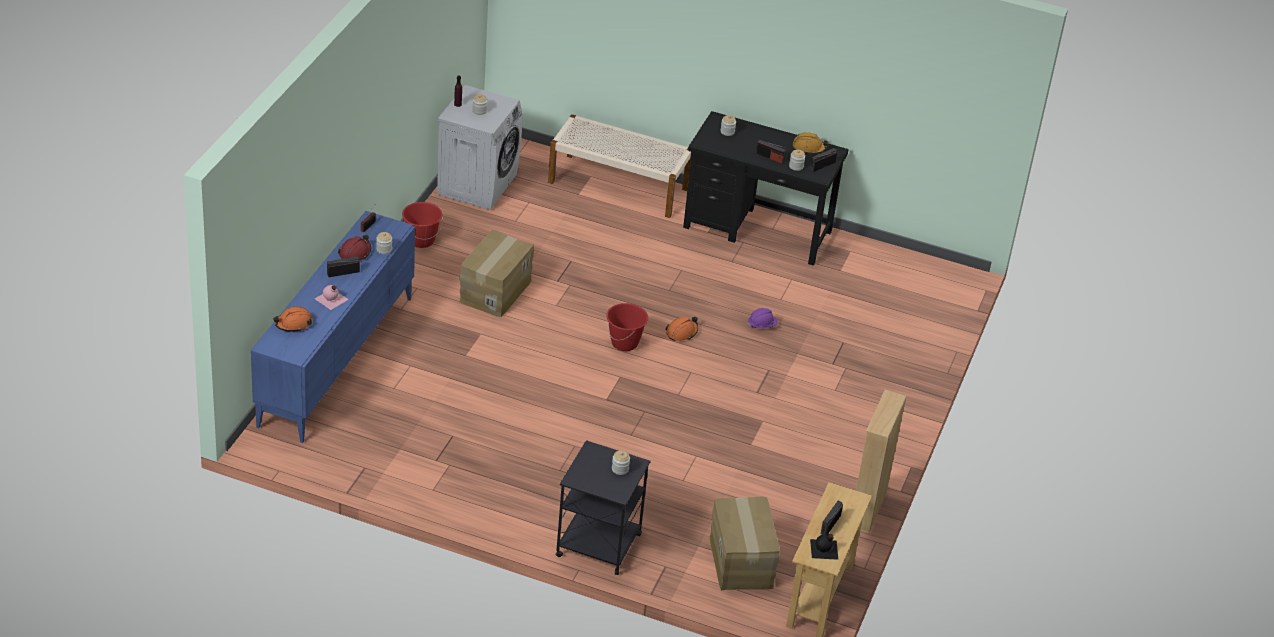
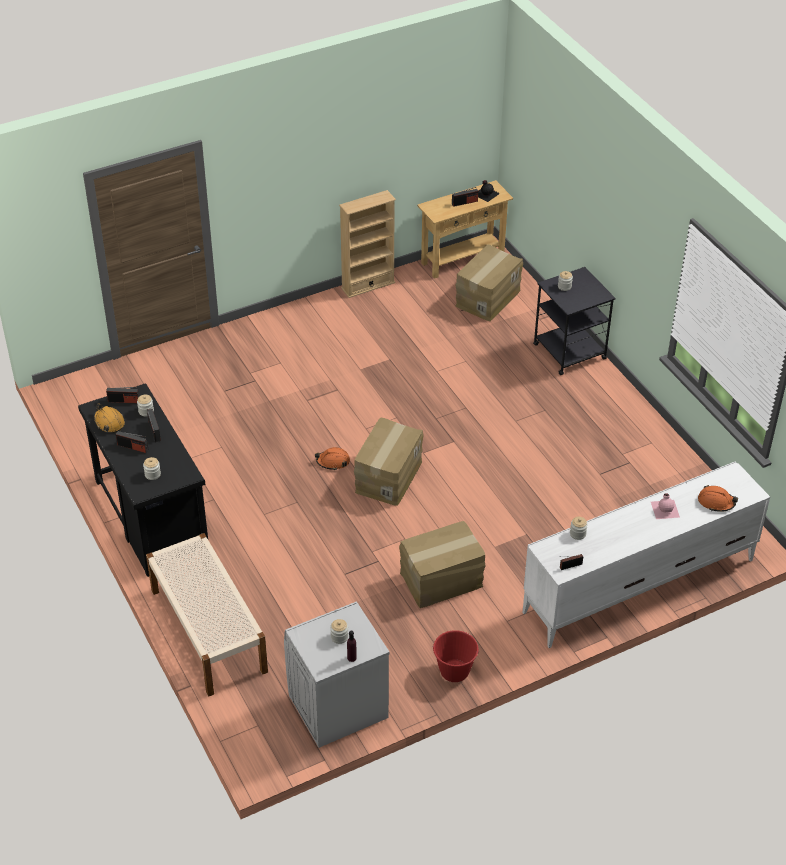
camera: 135 degrees left, 5 degrees up
blue cabinet [251,211,415,443] -> white cabinet [522,461,770,648]
radio [327,256,360,277] -> radio moved to [116,431,148,453]
red hard hat [338,235,371,261] -> none
red bucket [606,303,648,351] -> cardboard box [354,418,424,506]
purple hard hat [748,308,778,328] -> none

